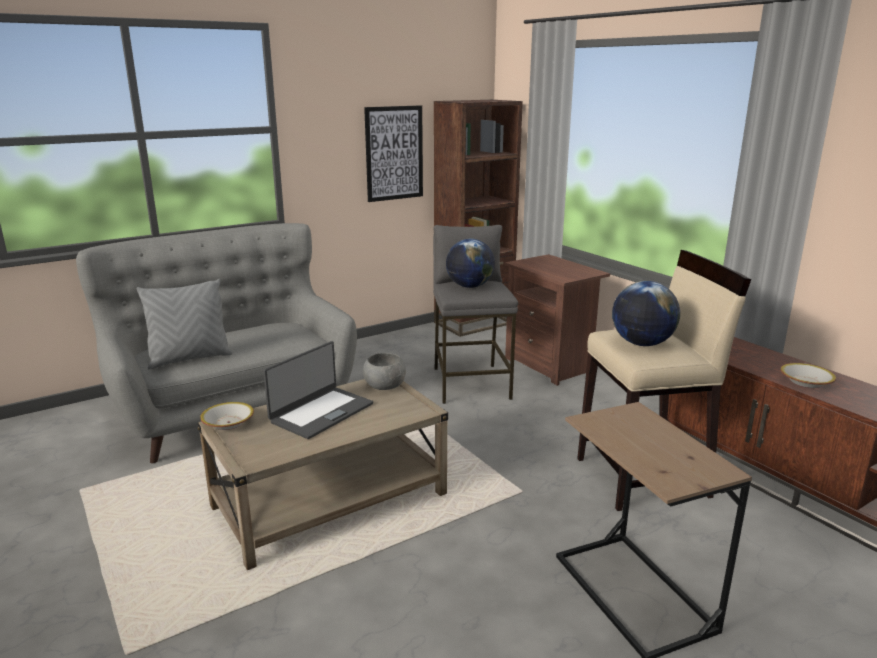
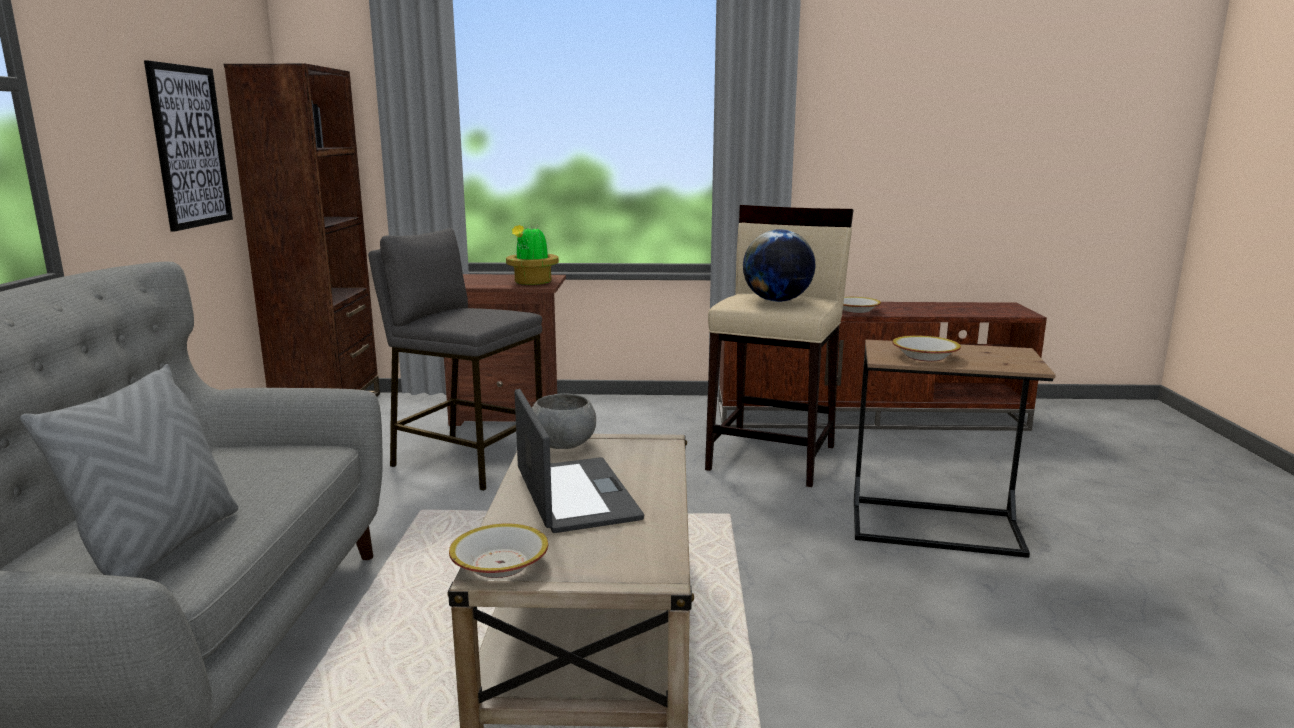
camera: 55 degrees left, 5 degrees down
globe [446,239,495,288] -> none
none -> potted plant [506,224,559,285]
none -> bowl [892,336,961,361]

